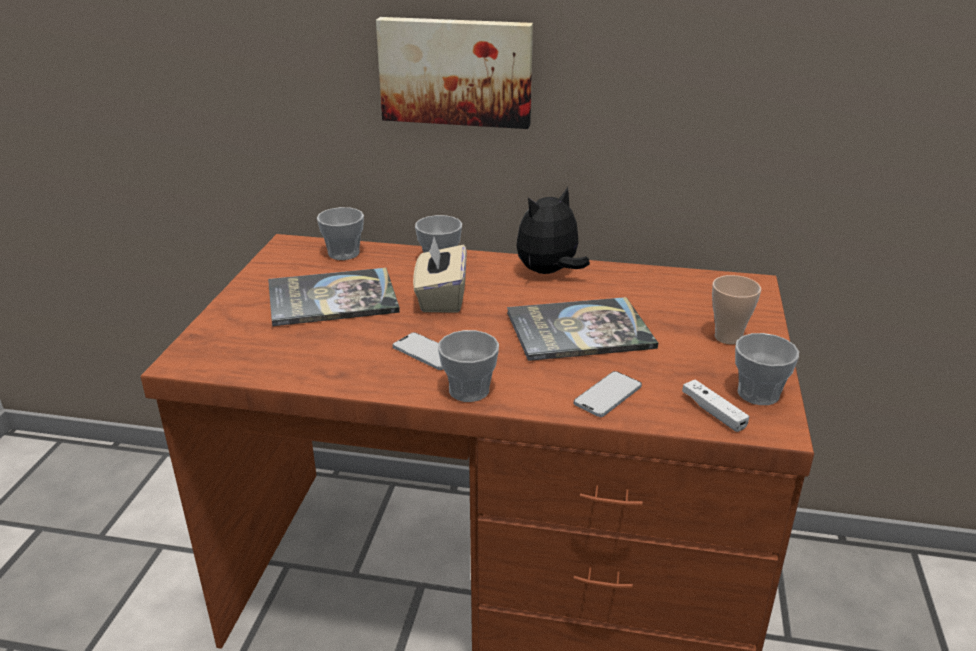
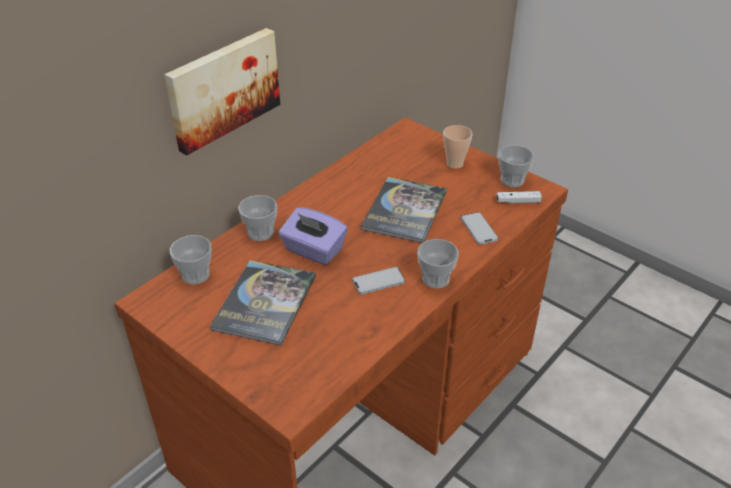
camera: 60 degrees left, 10 degrees up
beige tissue box [413,237,467,312] -> purple tissue box [279,207,348,265]
plush toy [516,187,590,274] -> none

